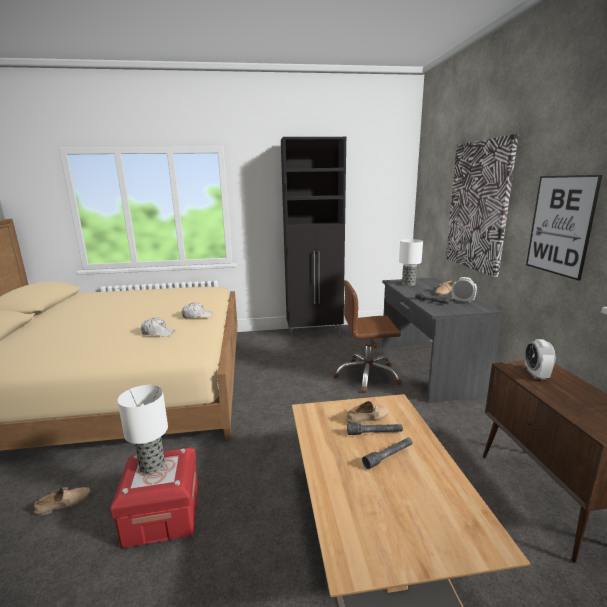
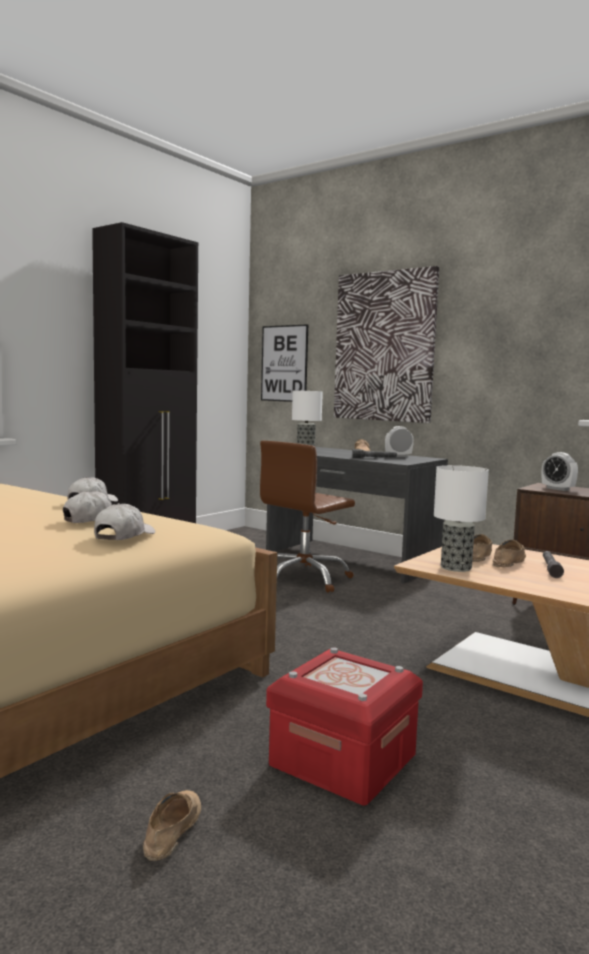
camera: 45 degrees left, 10 degrees down
table lamp [117,385,168,474] -> table lamp moved to [434,465,489,572]
grey flashlight [347,423,403,435] -> beige shoe [493,540,526,567]
picture [526,175,602,281] -> picture moved to [261,324,308,402]
none -> white cap [94,503,155,540]

